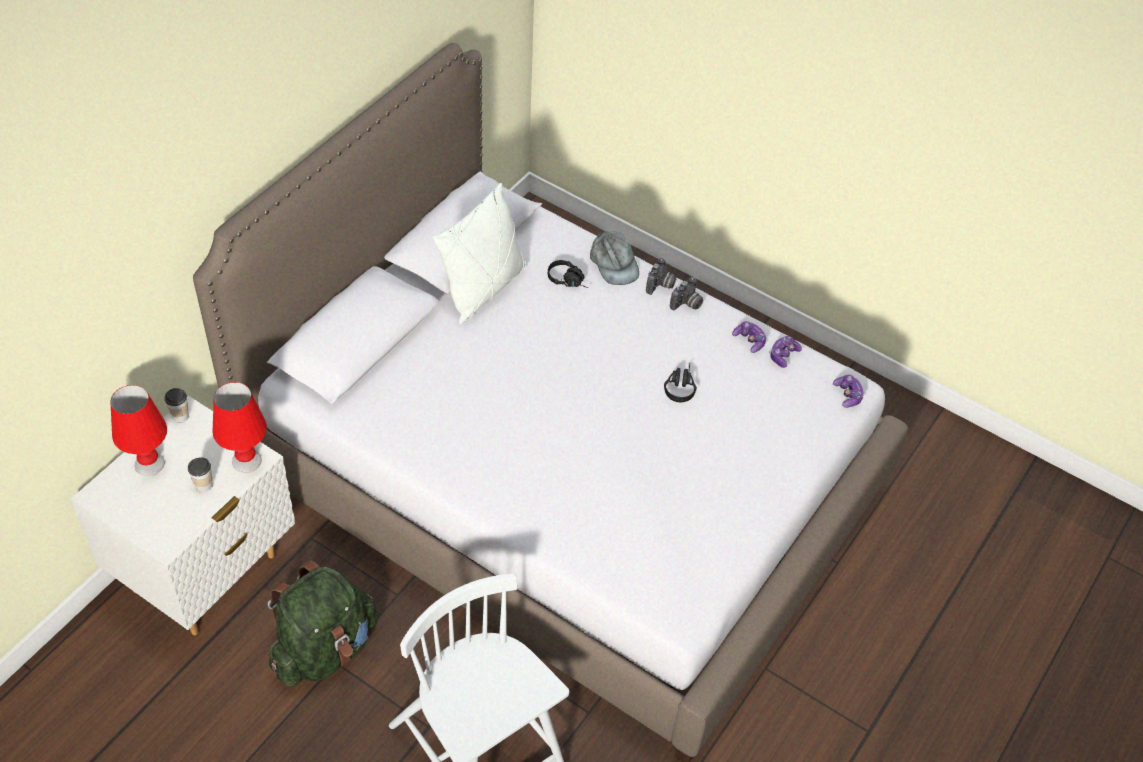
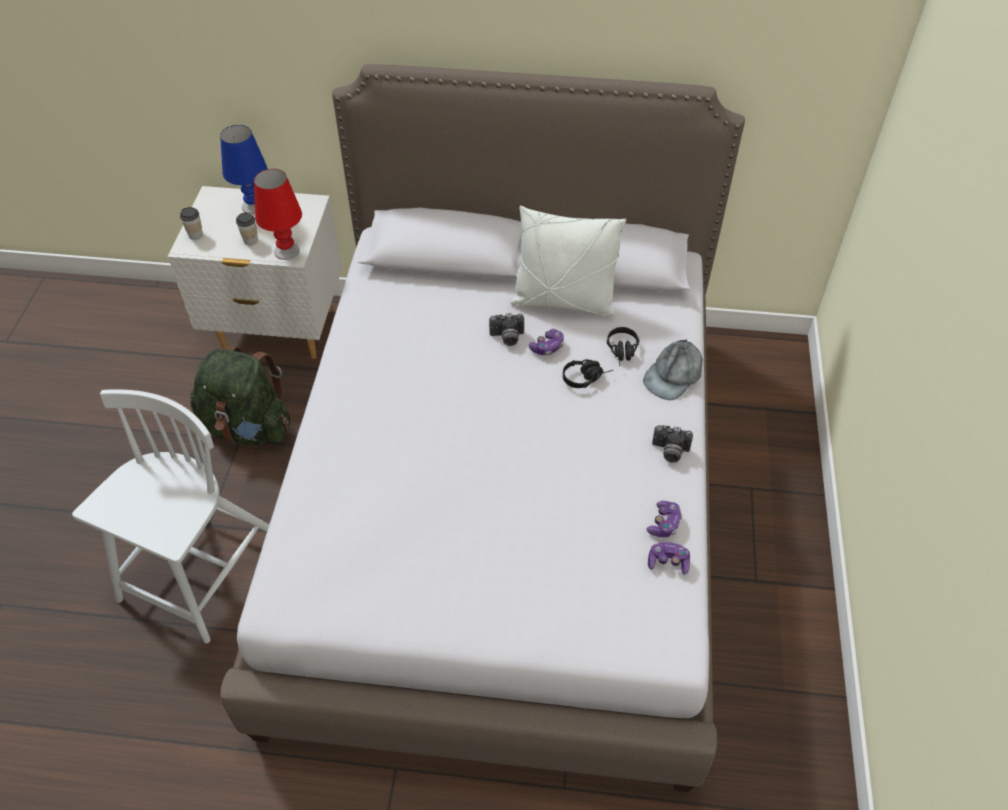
camera: 65 degrees right, 0 degrees up
red table lamp [110,385,167,476] -> blue table lamp [220,125,268,214]
cup [165,388,189,422] -> cup moved to [180,207,203,240]
camera [646,258,677,295] -> camera moved to [489,313,524,346]
black headphones [664,363,697,402] -> black headphones moved to [563,359,613,388]
game controller [833,375,864,408] -> game controller moved to [529,329,564,355]

